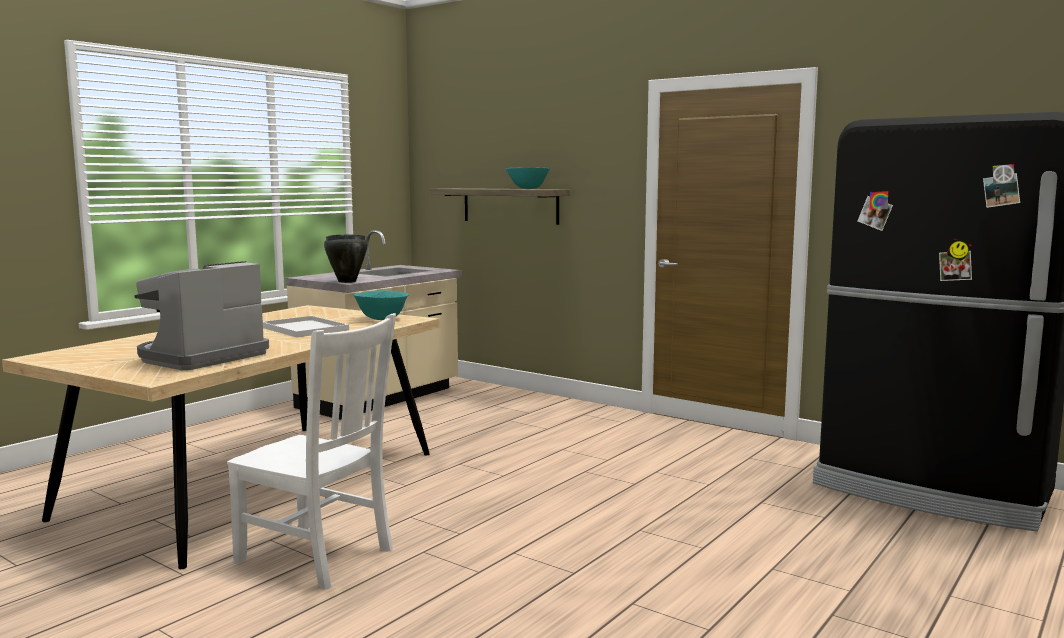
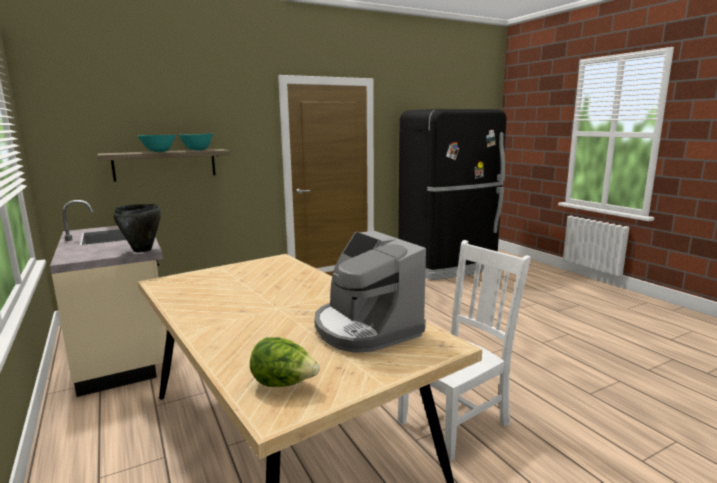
camera: 65 degrees left, 5 degrees up
white tray [263,316,349,338] -> none
turquoise bowl [354,290,409,320] -> turquoise bowl moved to [137,135,176,152]
none -> lettuce [250,337,320,387]

